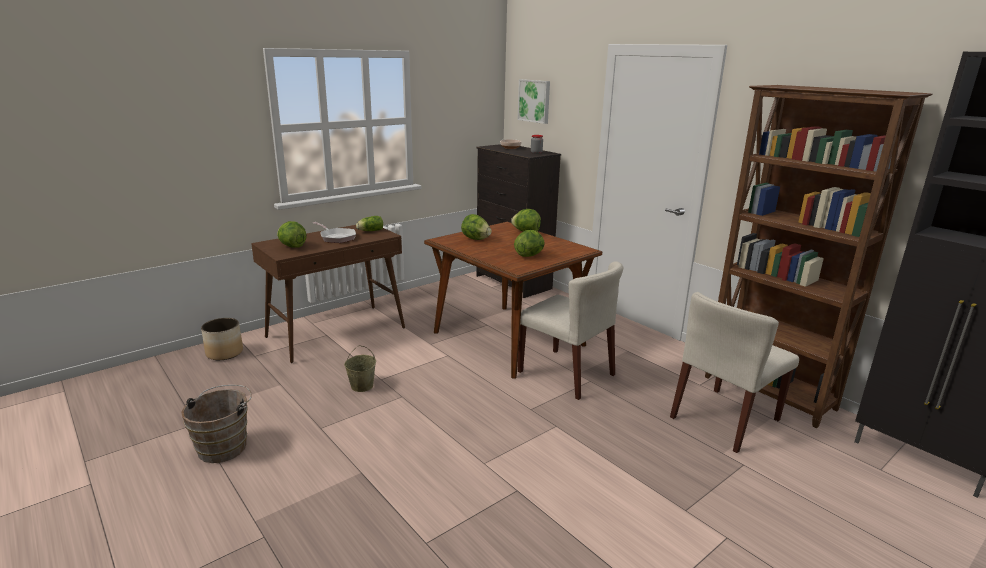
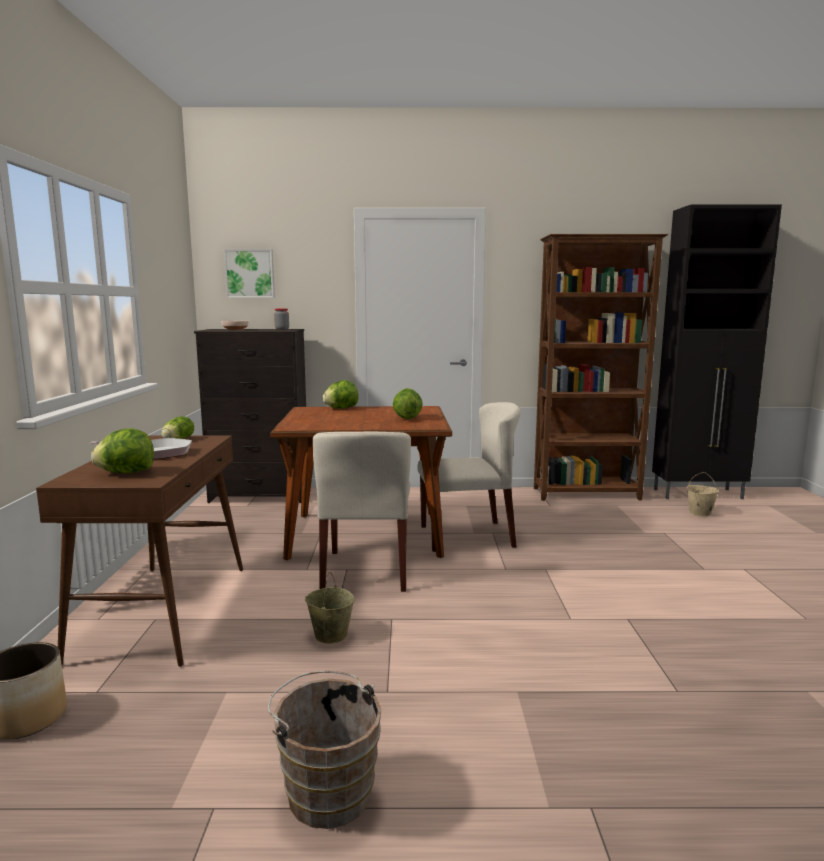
camera: 50 degrees left, 10 degrees down
lettuce [461,214,492,240] -> none
beige chair [670,292,799,453] -> beige chair moved to [313,432,411,592]
none -> beige bucket [687,472,719,517]

